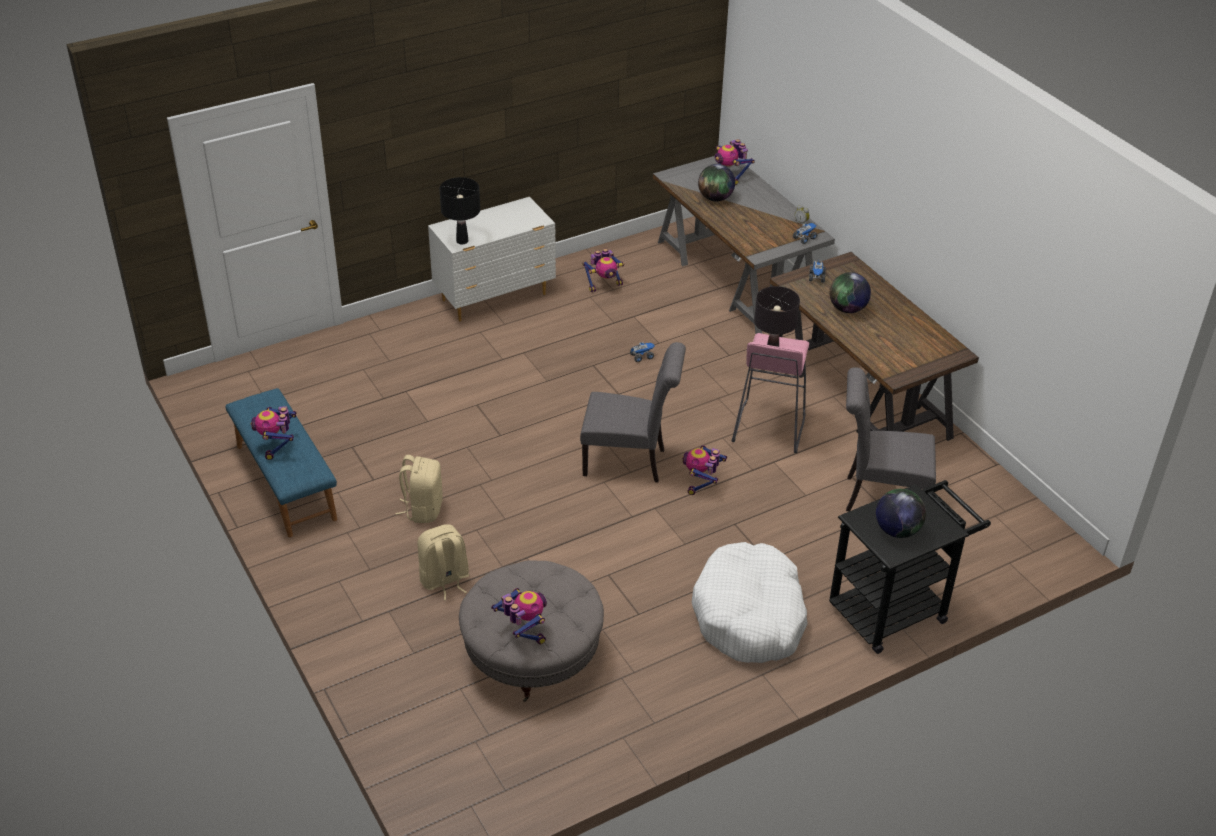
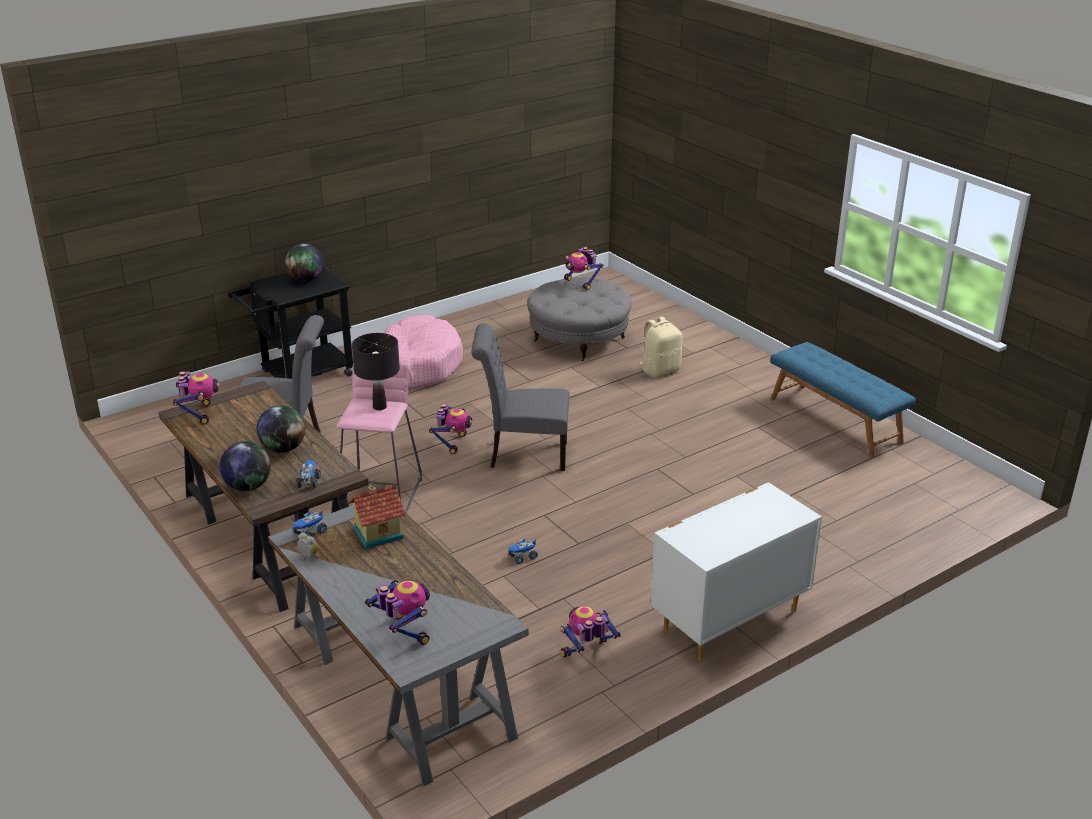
camera: 175 degrees right, 10 degrees down
toy robot [251,406,296,460] -> toy robot moved to [173,371,219,424]
beige backpack [396,455,443,523] -> none
black table lamp [439,177,480,245] -> none
white dog bed [692,542,808,663] -> pink dog bed [383,315,463,389]
globe [698,164,735,201] -> globe moved to [219,441,271,491]
none -> toy house [347,485,406,549]

